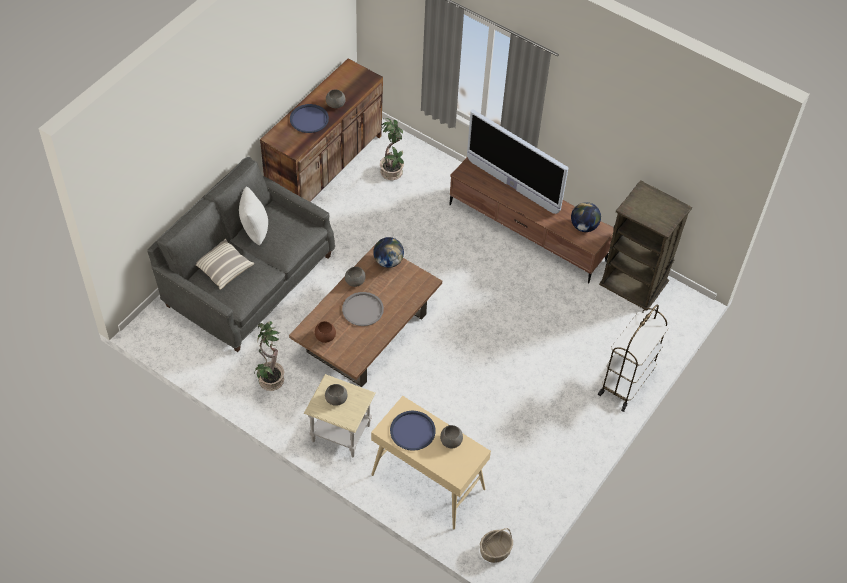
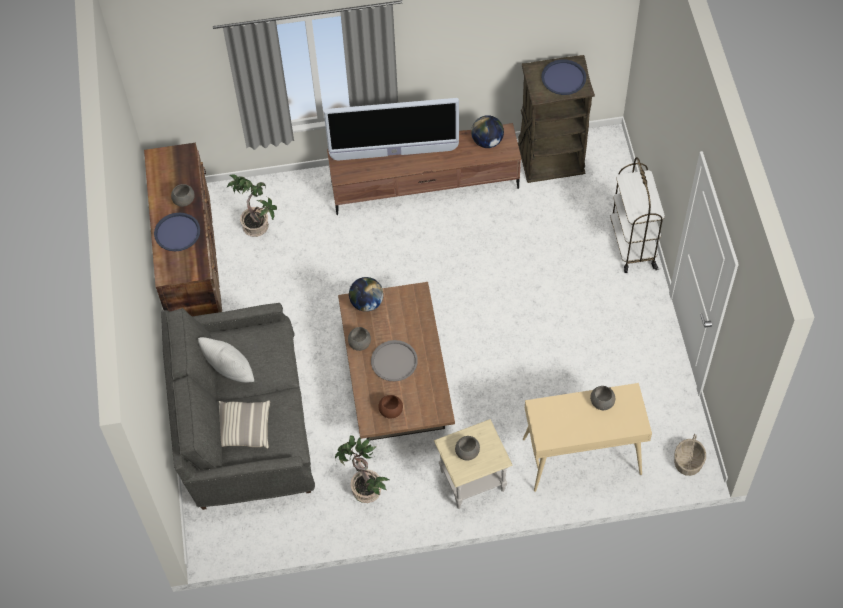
camera: 40 degrees left, 5 degrees up
blue tray [390,411,436,451] -> blue tray moved to [541,59,586,95]

